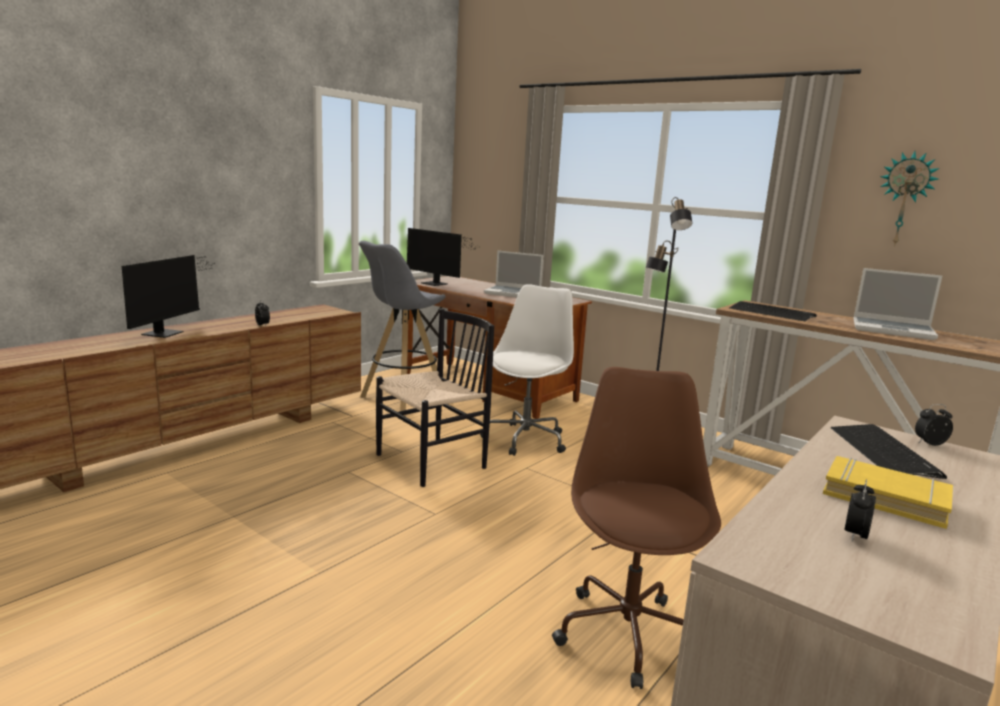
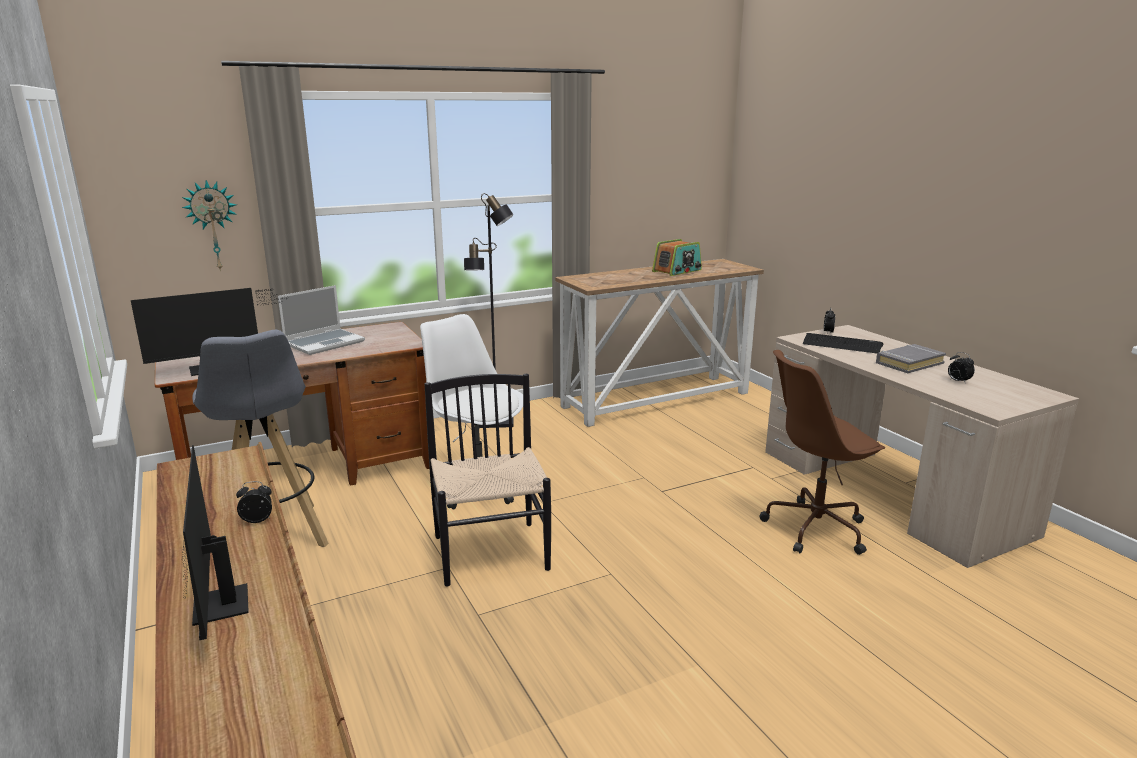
camera: 65 degrees left, 5 degrees up
monitor [122,255,214,338] -> monitor turned 150 degrees counterclockwise [182,445,249,640]
brown office chair [552,367,721,689] -> brown office chair turned 45 degrees counterclockwise [759,350,885,555]
keyboard [729,301,817,321] -> none
yellow book [823,456,953,529] -> grey book [876,344,946,373]
laptop [853,268,942,340] -> radio [652,239,702,276]
wall clock [880,151,940,246] -> wall clock moved to [182,180,237,272]

